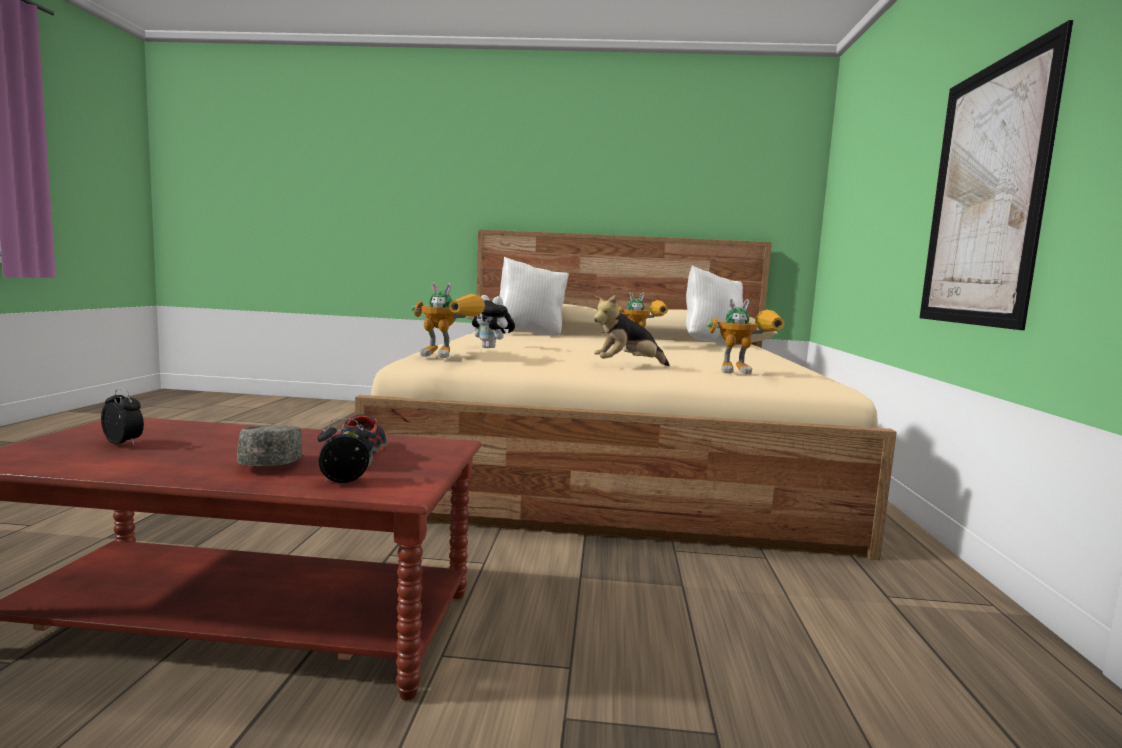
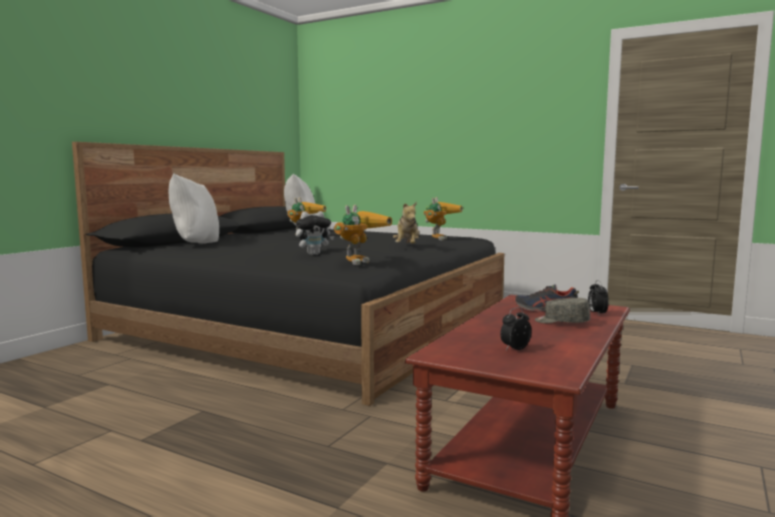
camera: 65 degrees left, 0 degrees up
beige bed [355,229,897,560] -> black bed [72,142,504,406]
picture [919,20,1073,330] -> none

